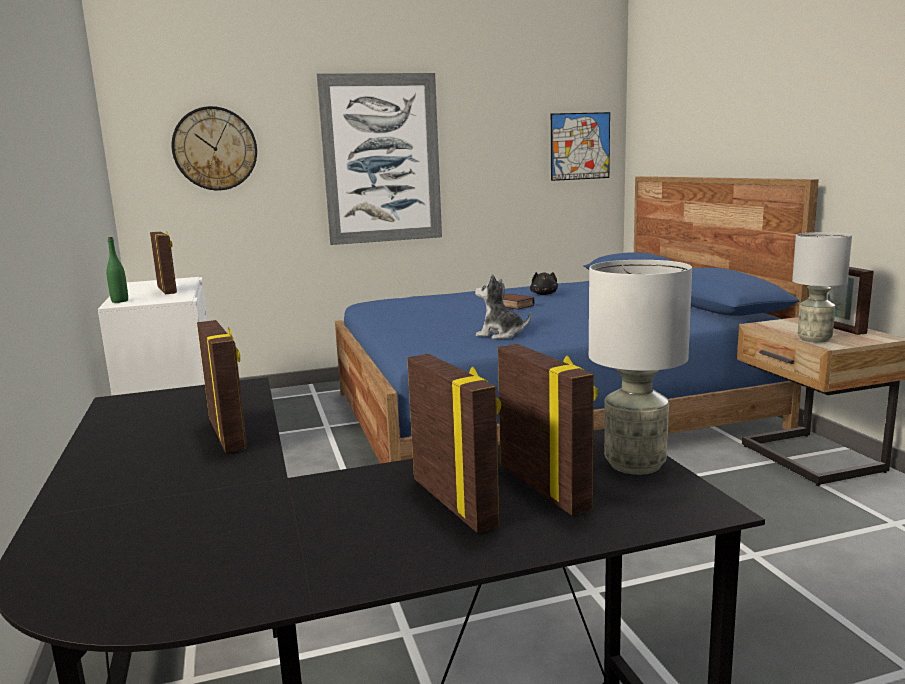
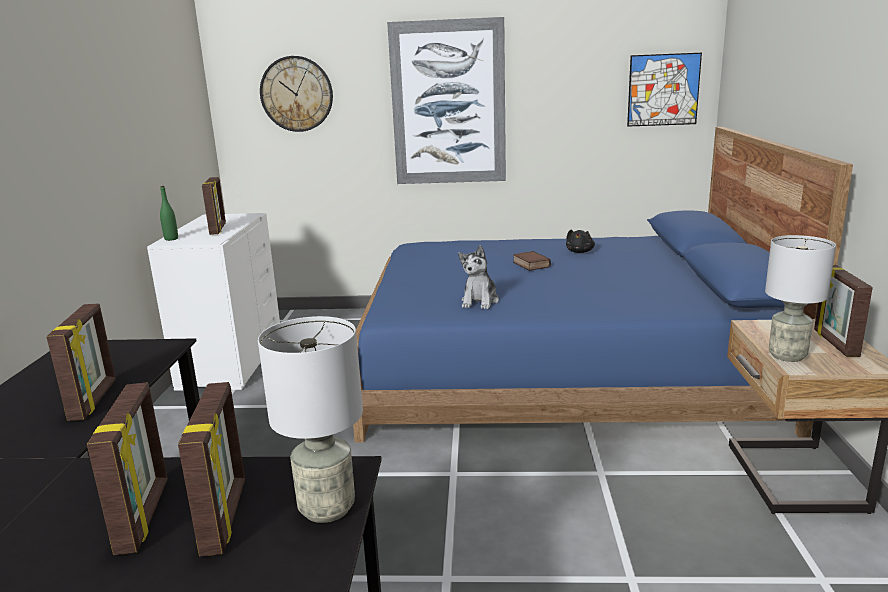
camera: 20 degrees right, 5 degrees up
plush toy [475,274,531,339] -> plush toy turned 120 degrees counterclockwise [458,245,499,309]

